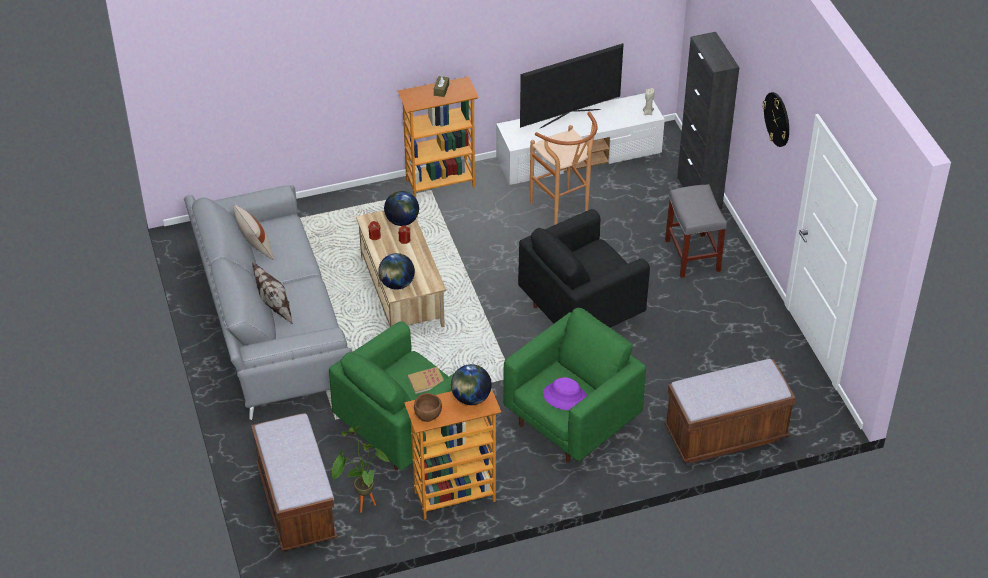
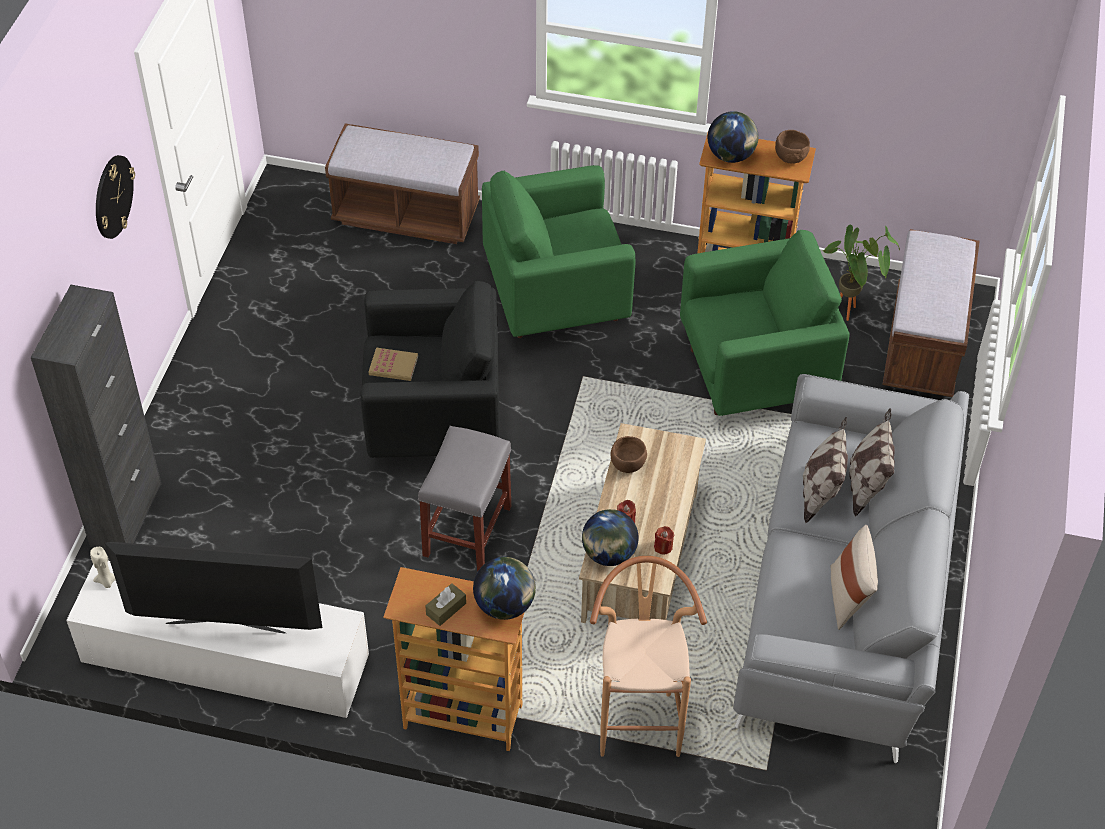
camera: 150 degrees left, 5 degrees up
globe [378,253,415,290] -> globe moved to [473,557,536,620]
book [408,367,444,394] -> book moved to [369,348,418,381]
brown stool [530,112,598,225] -> brown stool moved to [590,556,707,757]
purple hat [543,377,587,410] -> none
grey stool [665,184,727,278] -> grey stool moved to [418,426,511,571]
none -> brown bowl [610,436,647,473]
none -> pillow [803,417,848,524]

